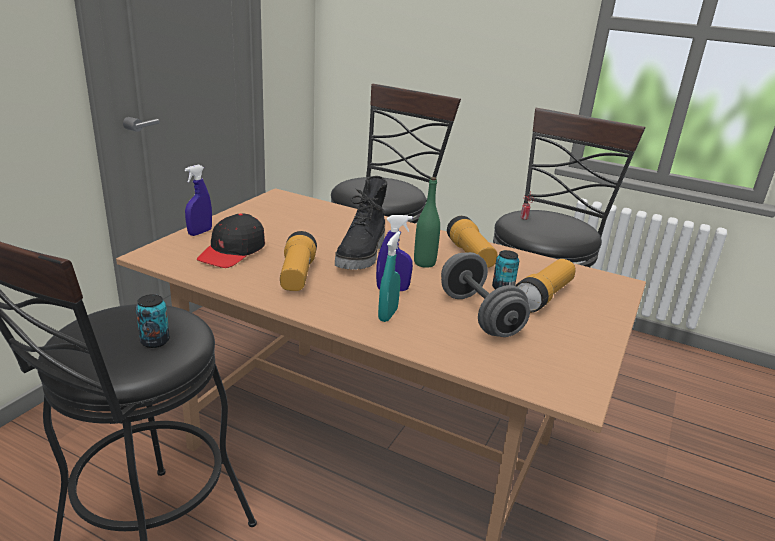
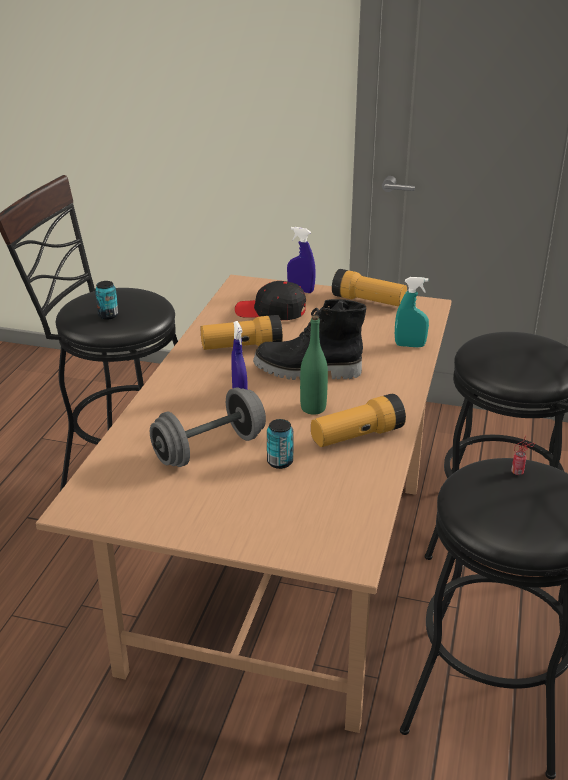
camera: 80 degrees right, 5 degrees up
turquoise spray bottle [378,231,401,322] -> turquoise spray bottle moved to [395,277,429,348]
flashlight [515,259,576,313] -> flashlight moved to [332,269,407,306]

